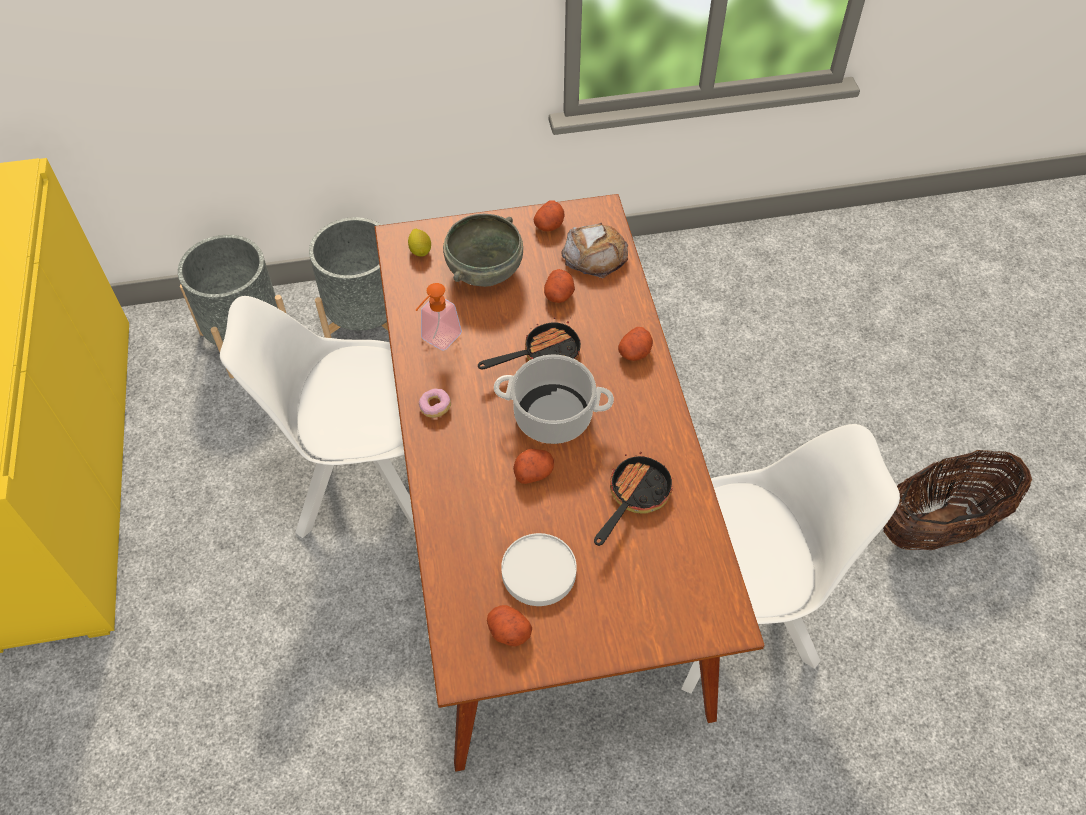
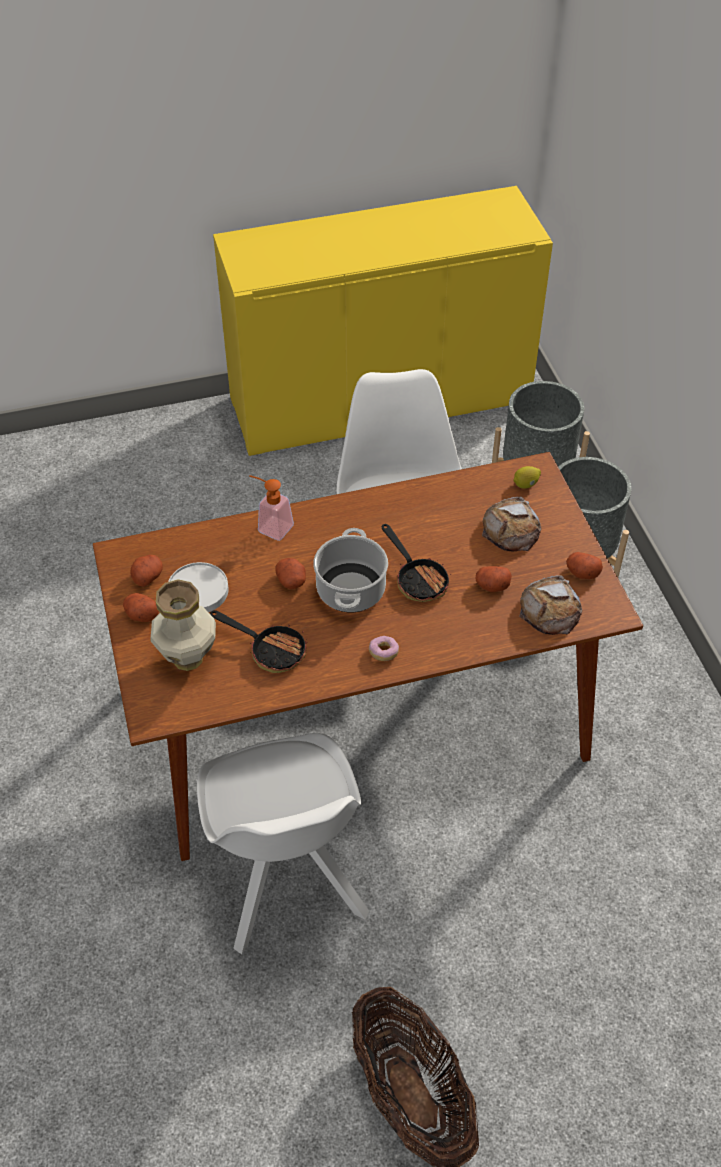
camera: 85 degrees right, 5 degrees down
soap dispenser [416,283,462,351] -> soap dispenser moved to [249,475,294,541]
donut [419,388,451,418] -> donut moved to [369,636,399,661]
grey bowl [443,214,523,287] -> bread [482,497,541,552]
potato [618,327,653,361] -> potato moved to [123,593,159,622]
none -> vase [150,579,216,671]

